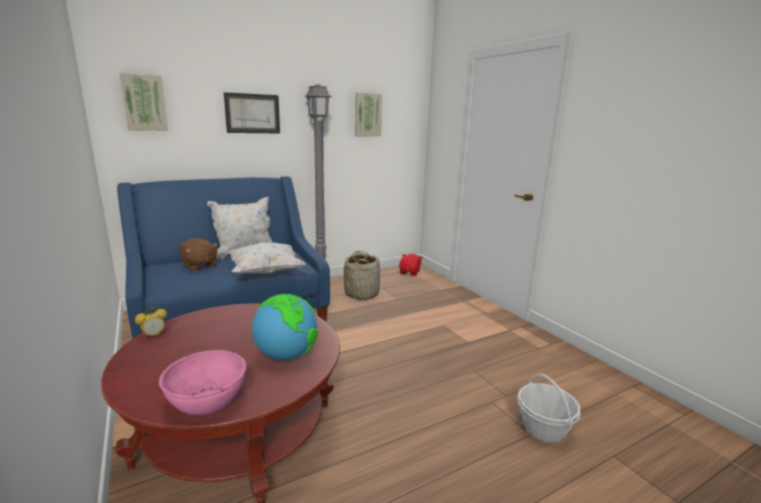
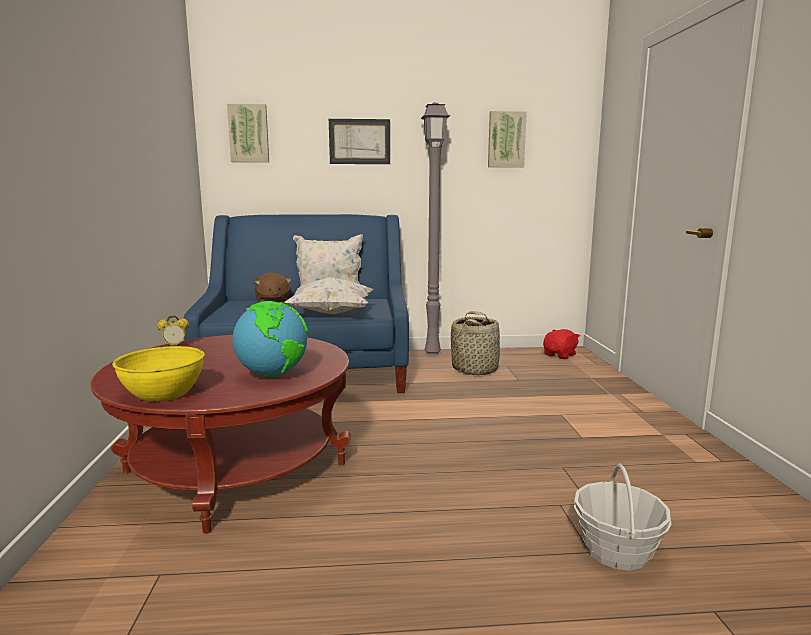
camera: 25 degrees right, 5 degrees down
pink bowl [159,350,246,416] -> yellow bowl [112,346,205,402]

